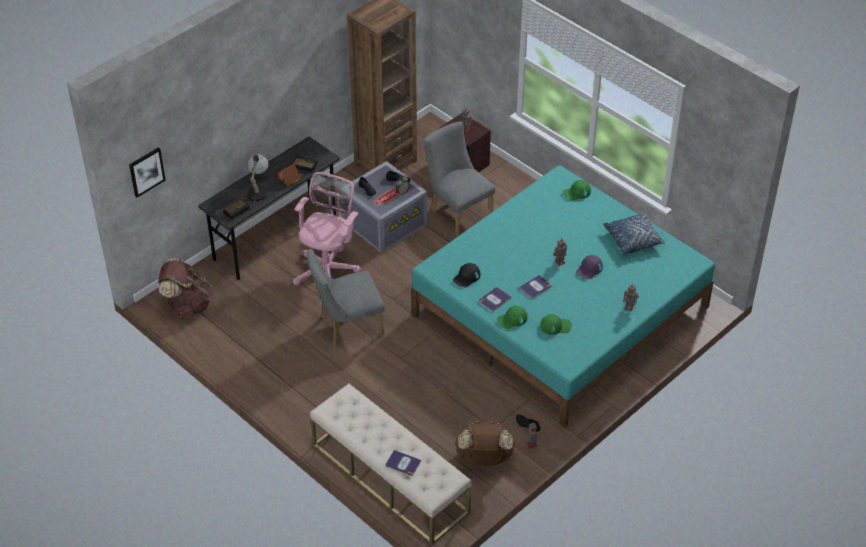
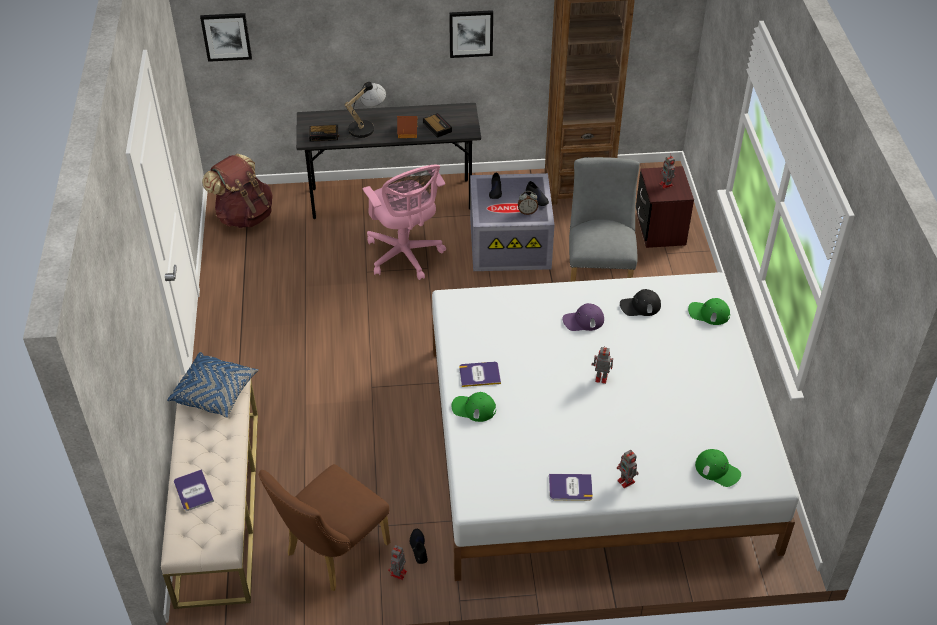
camera: 40 degrees right, 0 degrees up
pink office chair [293,172,361,285] -> pink office chair turned 90 degrees clockwise [363,165,446,280]
grey chair [307,249,384,346] -> none
turquoise bed [411,165,715,428] -> white bed [432,272,799,581]
black cap [453,263,480,287] -> black cap moved to [620,289,661,316]
brown backpack [455,420,515,466] -> brown chair [259,464,390,591]
book [519,275,552,299] -> book moved to [549,474,593,501]
green cap [540,314,572,335] -> green cap moved to [695,449,741,487]
purple cap [576,255,603,279] -> purple cap moved to [563,303,604,331]
blue pillow [603,213,665,255] -> blue pillow moved to [167,352,259,418]
none -> picture [449,10,493,58]

